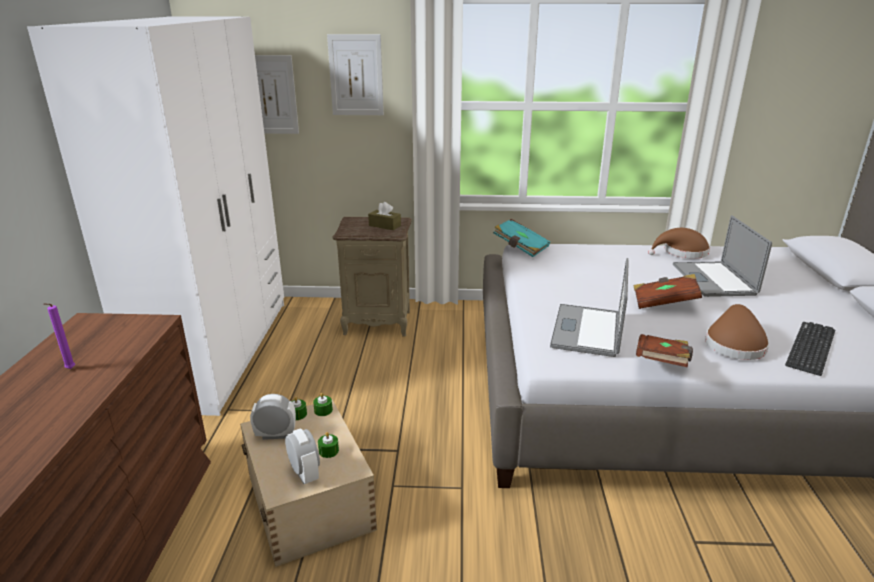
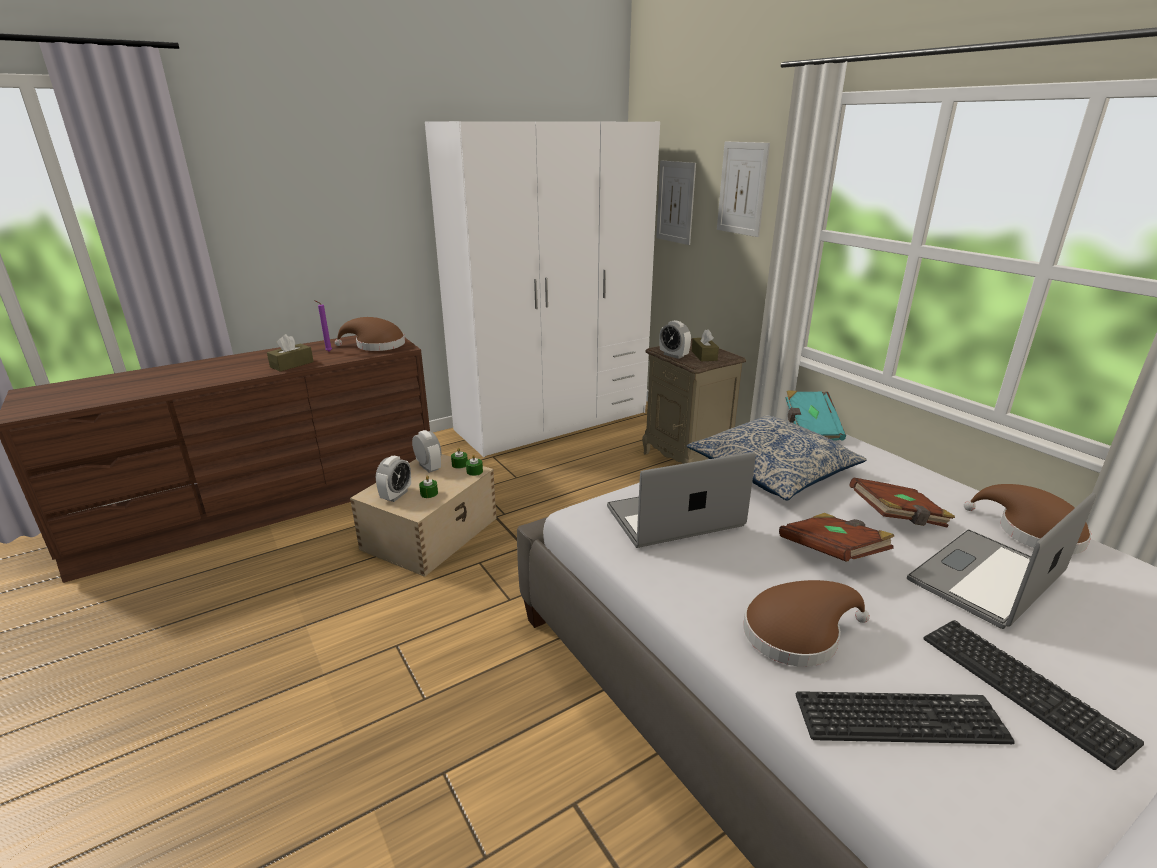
camera: 55 degrees right, 0 degrees up
brown book [636,334,693,368] -> brown book moved to [849,478,955,527]
none -> brown tissue box [267,334,314,372]
none -> brown hat [335,317,405,351]
none -> alarm clock [659,320,691,359]
none -> pillow [687,415,867,501]
none -> keyboard [924,620,1144,770]

